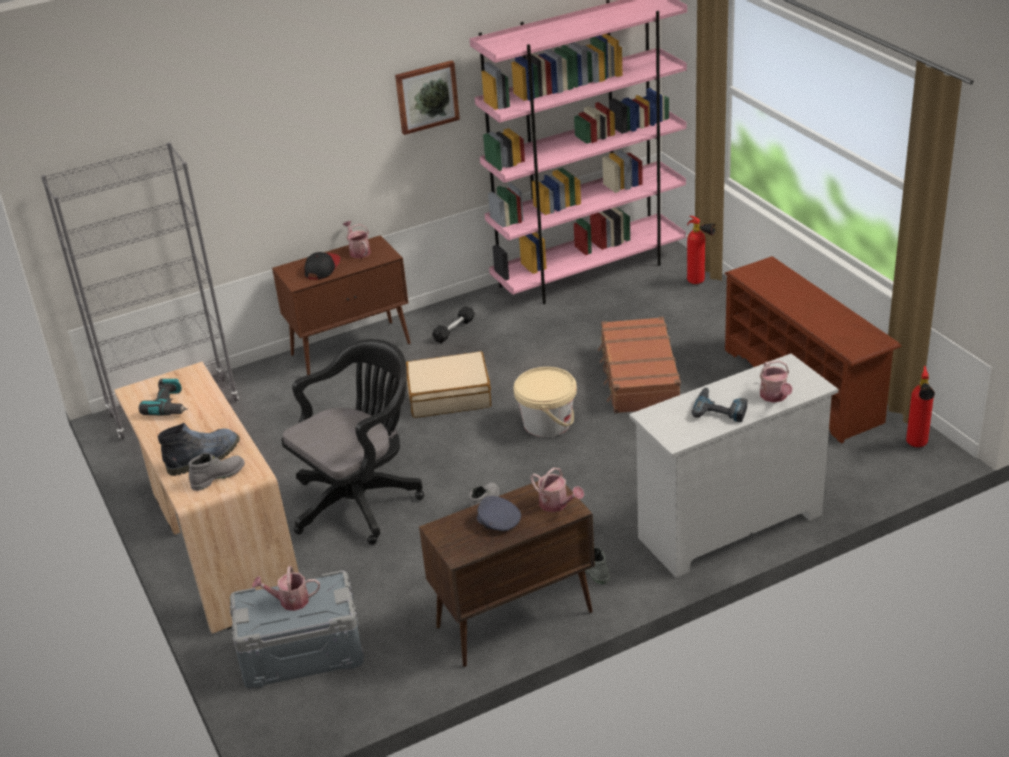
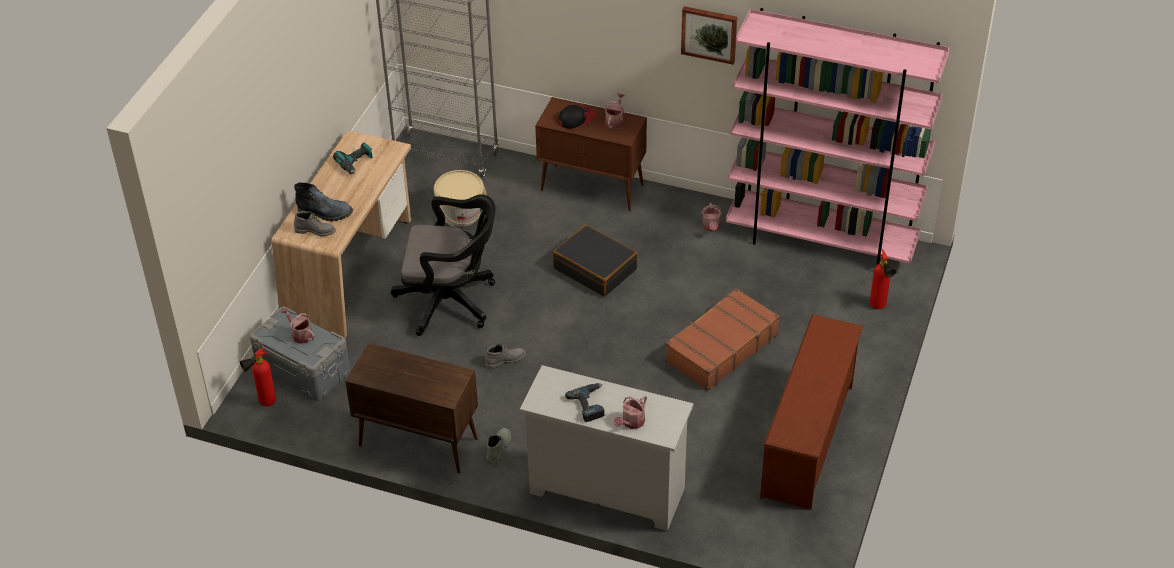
camera: 45 degrees right, 10 degrees up
beige suitcase [406,351,491,418] -> black suitcase [553,225,638,297]
black dumbbell [432,306,475,343] -> none
grey cap [477,496,521,531] -> none
beige bucket [513,367,577,437] -> beige bucket moved to [434,170,486,227]
watering can [530,467,584,512] -> watering can moved to [702,203,722,232]
fire extinguisher [906,366,935,447] -> fire extinguisher moved to [240,348,276,406]

